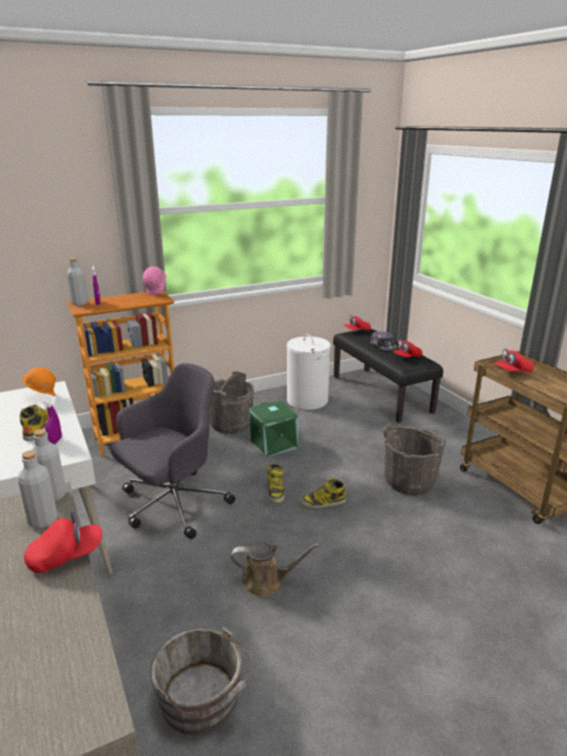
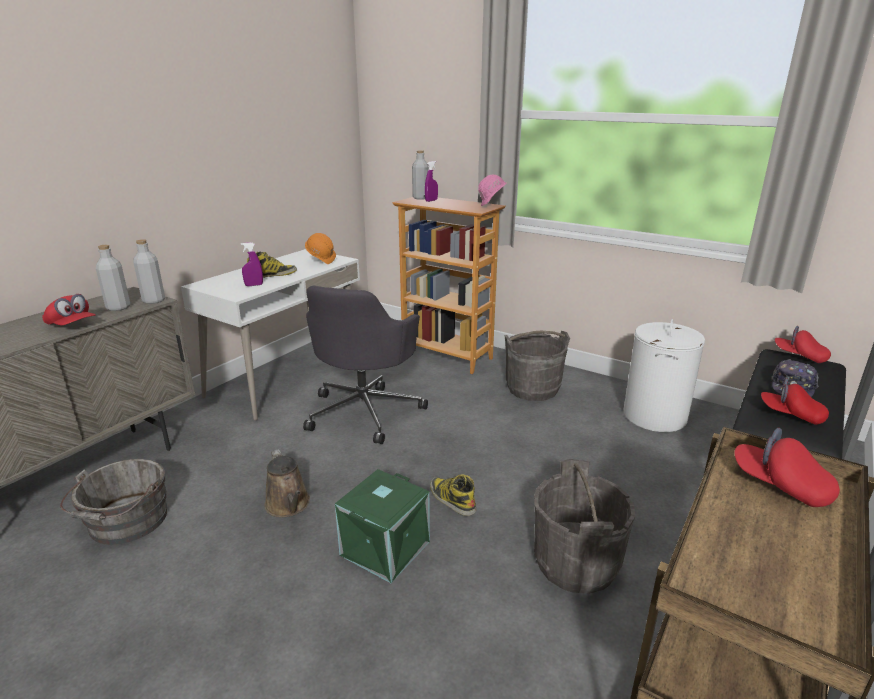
camera: 60 degrees right, 0 degrees up
grey office chair [111,363,235,539] -> grey office chair turned 90 degrees clockwise [303,286,428,444]
green storage box [249,401,298,457] -> green storage box moved to [335,469,430,583]
boot [266,464,285,503] -> none

